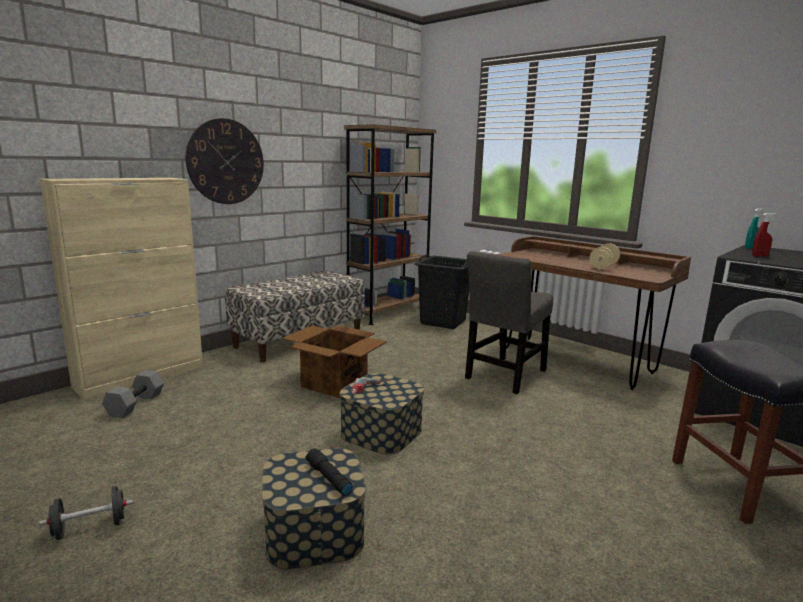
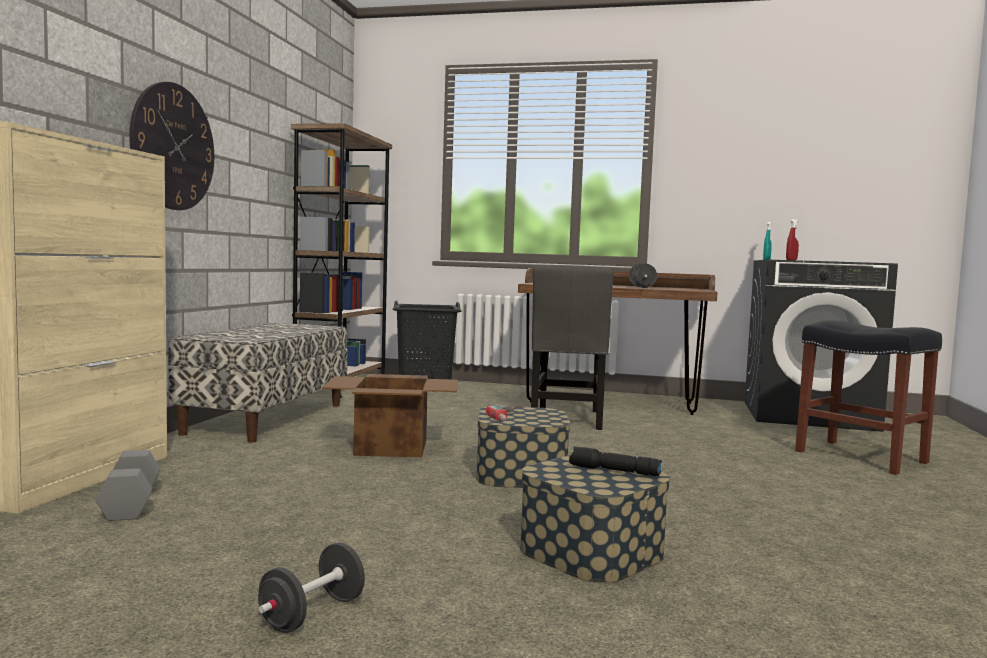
camera: 30 degrees left, 10 degrees down
beige dumbbell [590,243,620,269] -> black dumbbell [629,264,657,288]

